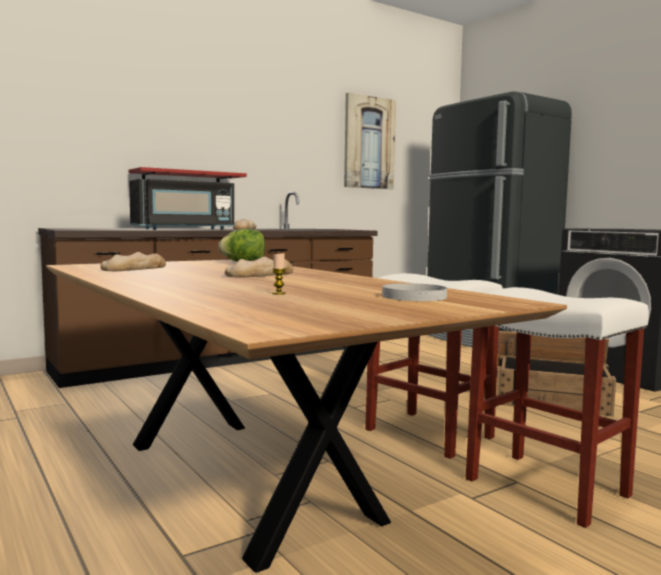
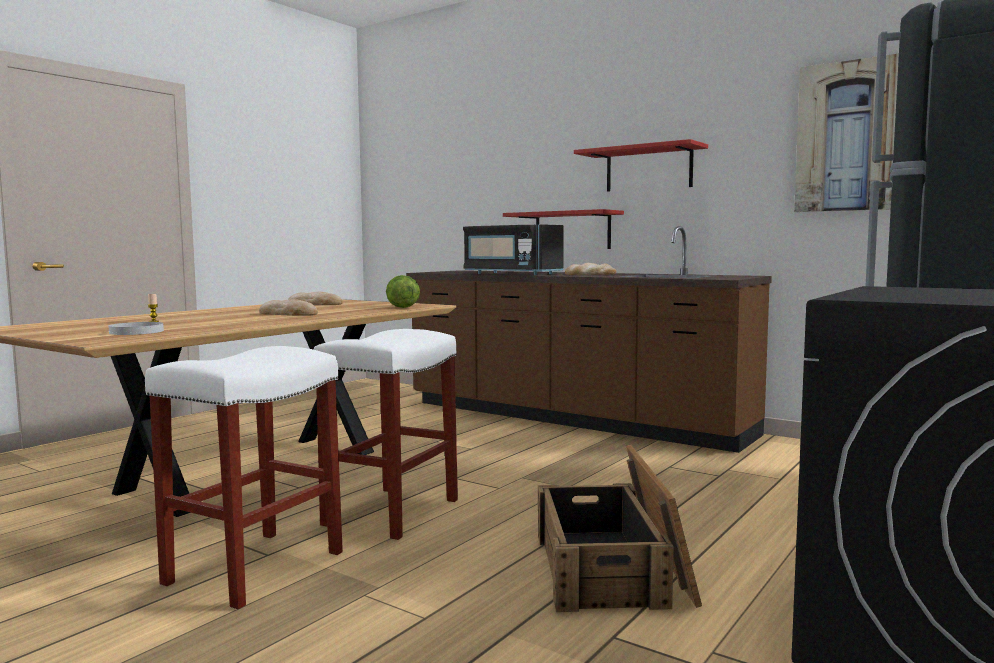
camera: 70 degrees right, 0 degrees up
none -> red shelf [574,139,708,192]

